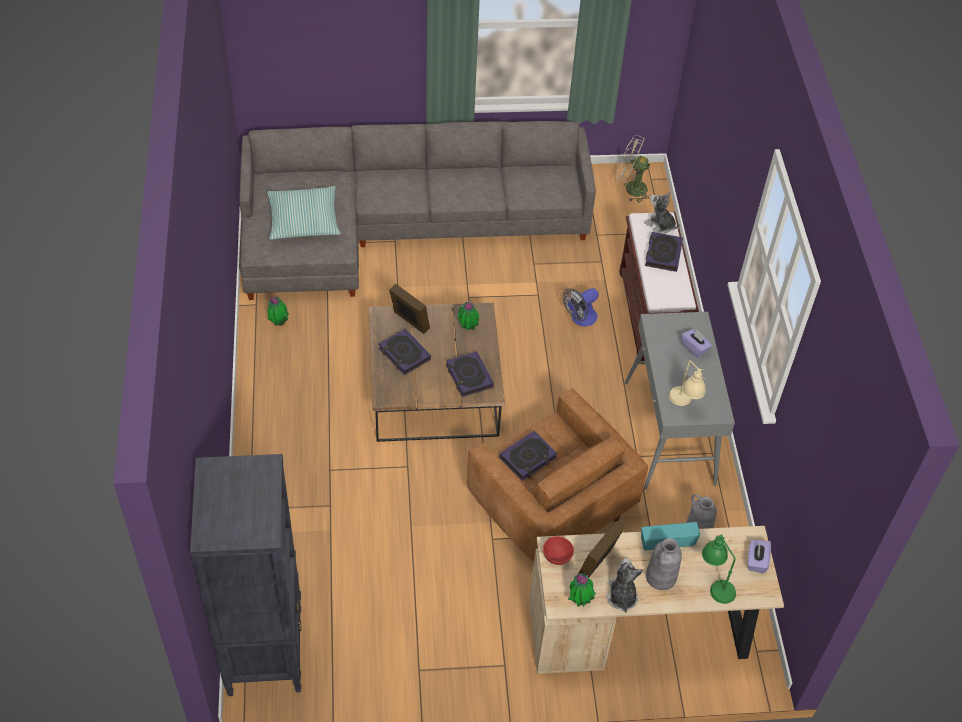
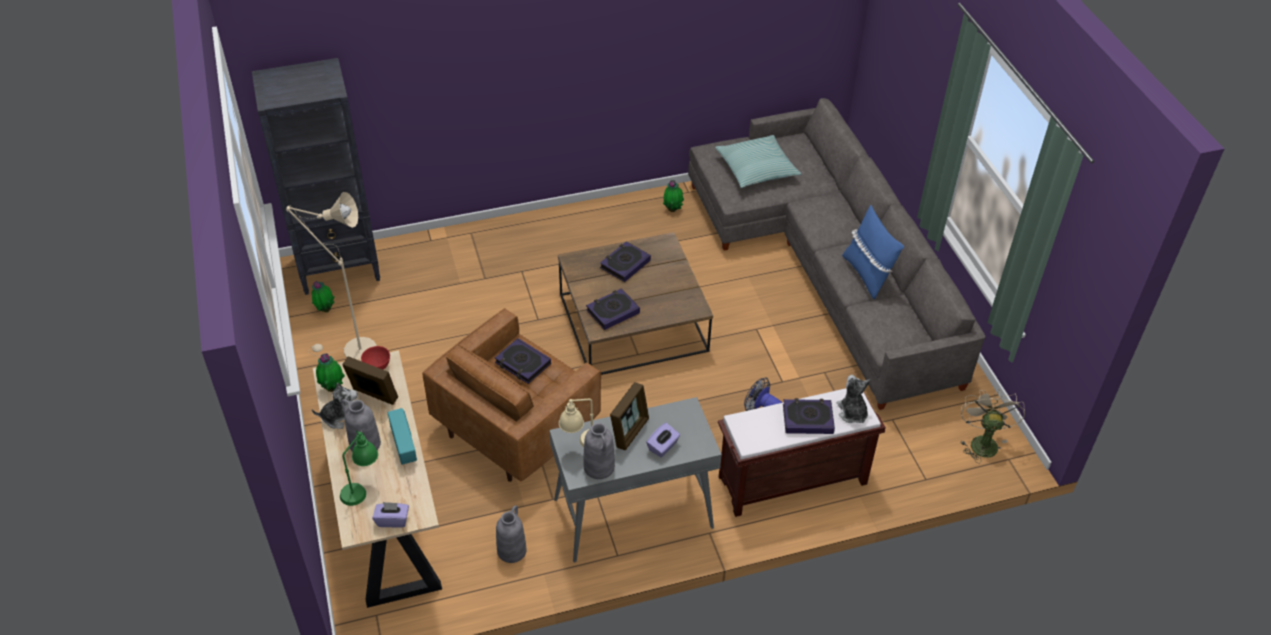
camera: 80 degrees right, 5 degrees down
picture frame [389,284,430,334] -> picture frame moved to [610,382,649,451]
potted plant [458,300,479,331] -> potted plant moved to [312,281,335,312]
plush toy [644,192,680,234] -> plush toy turned 45 degrees counterclockwise [837,375,870,423]
none -> beige floor lamp [286,192,377,359]
none -> grey vase [583,423,615,479]
none -> blue pillow [842,205,904,299]

